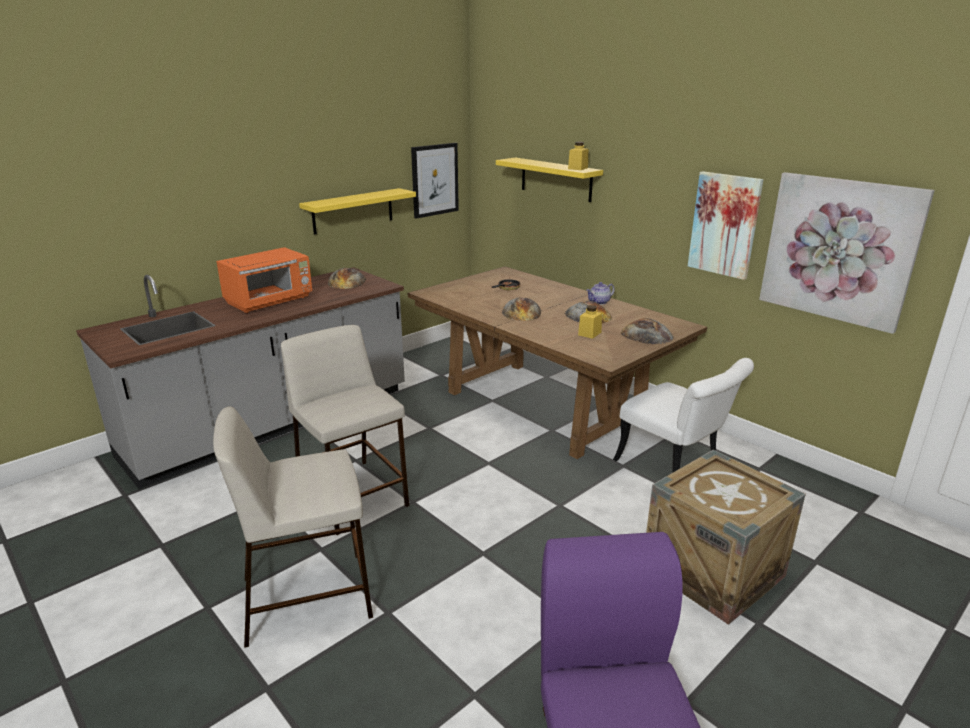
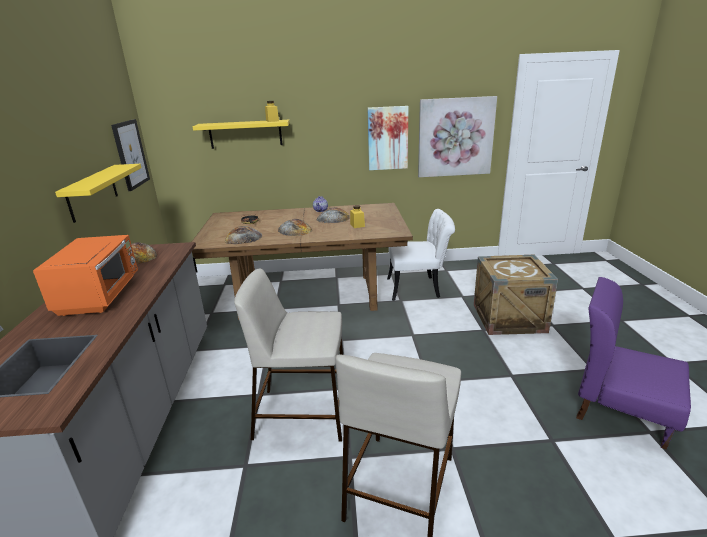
camera: 50 degrees left, 0 degrees up
bread [621,318,673,344] -> bread moved to [225,226,263,244]

